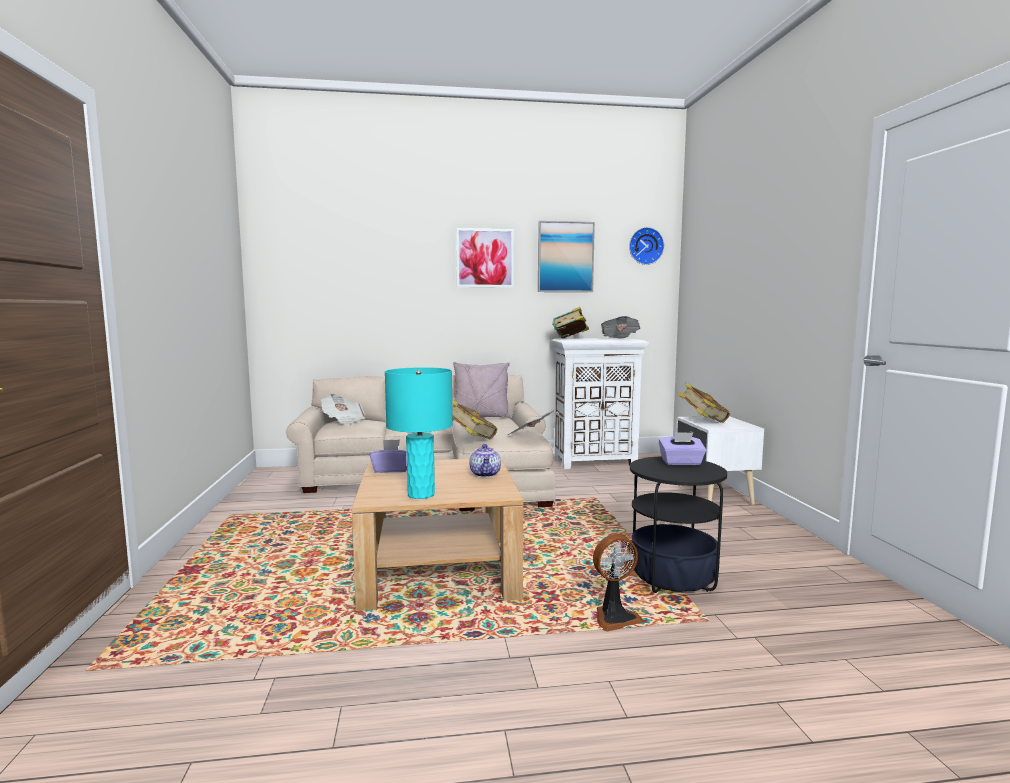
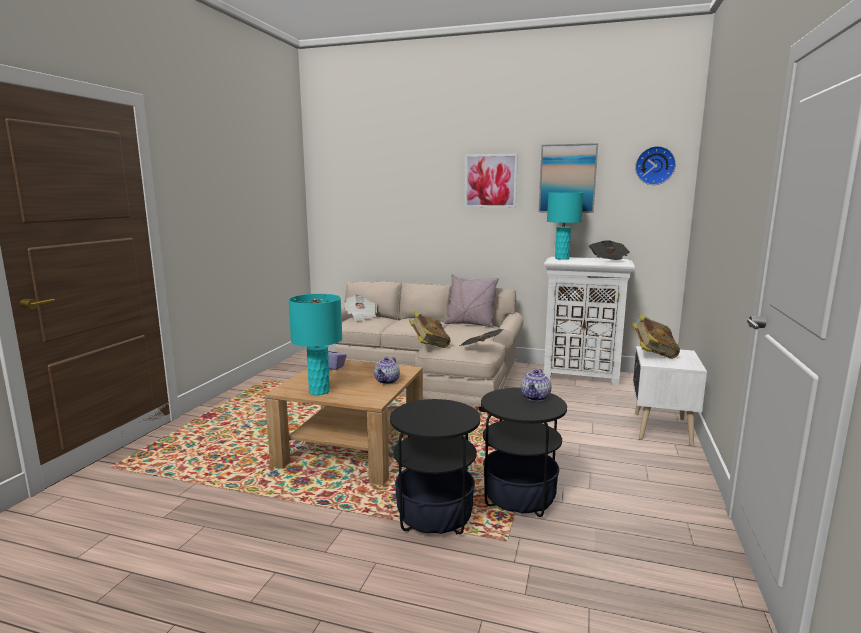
camera: 25 degrees right, 5 degrees up
book [553,307,589,338] -> turquoise table lamp [547,193,583,260]
fan [593,534,643,632] -> black side table [390,399,480,534]
purple tissue box [659,432,706,465] -> teapot [521,369,551,402]

